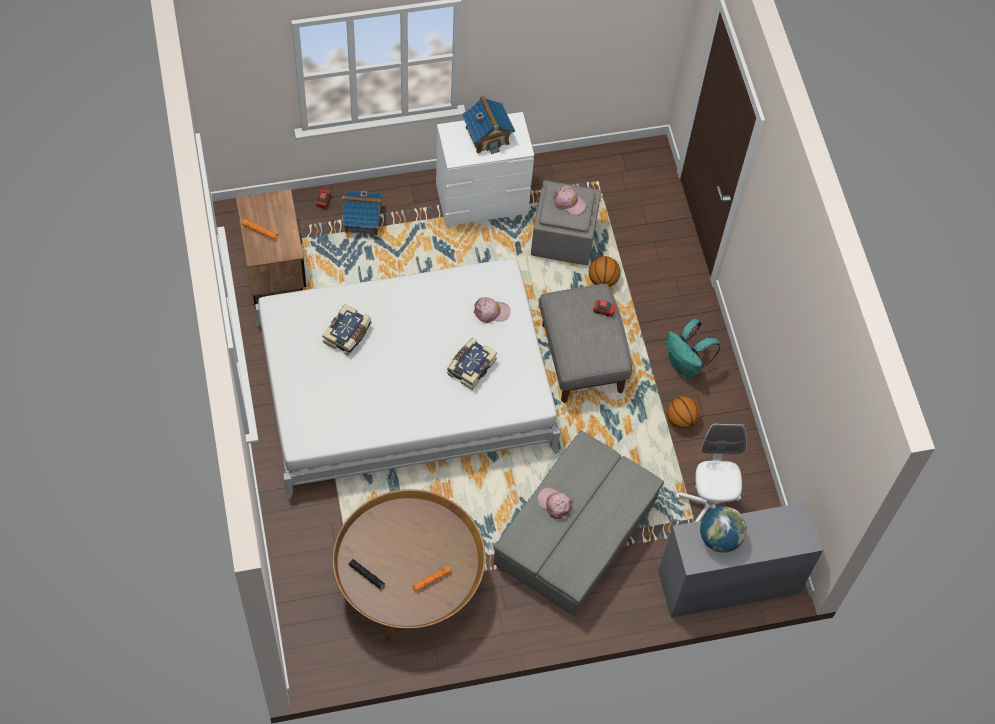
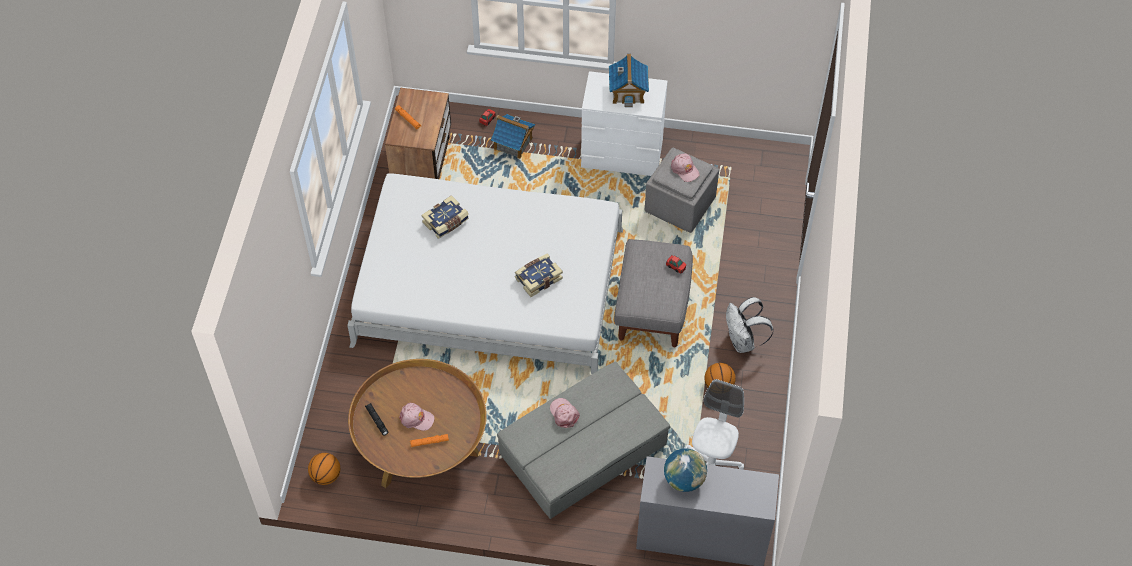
camera: 25 degrees right, 5 degrees down
pink cap [474,297,510,323] -> pink cap moved to [399,403,434,431]
basketball [589,256,620,287] -> basketball moved to [308,453,340,485]
turquoise backpack [665,319,721,379] -> white backpack [726,297,774,353]

